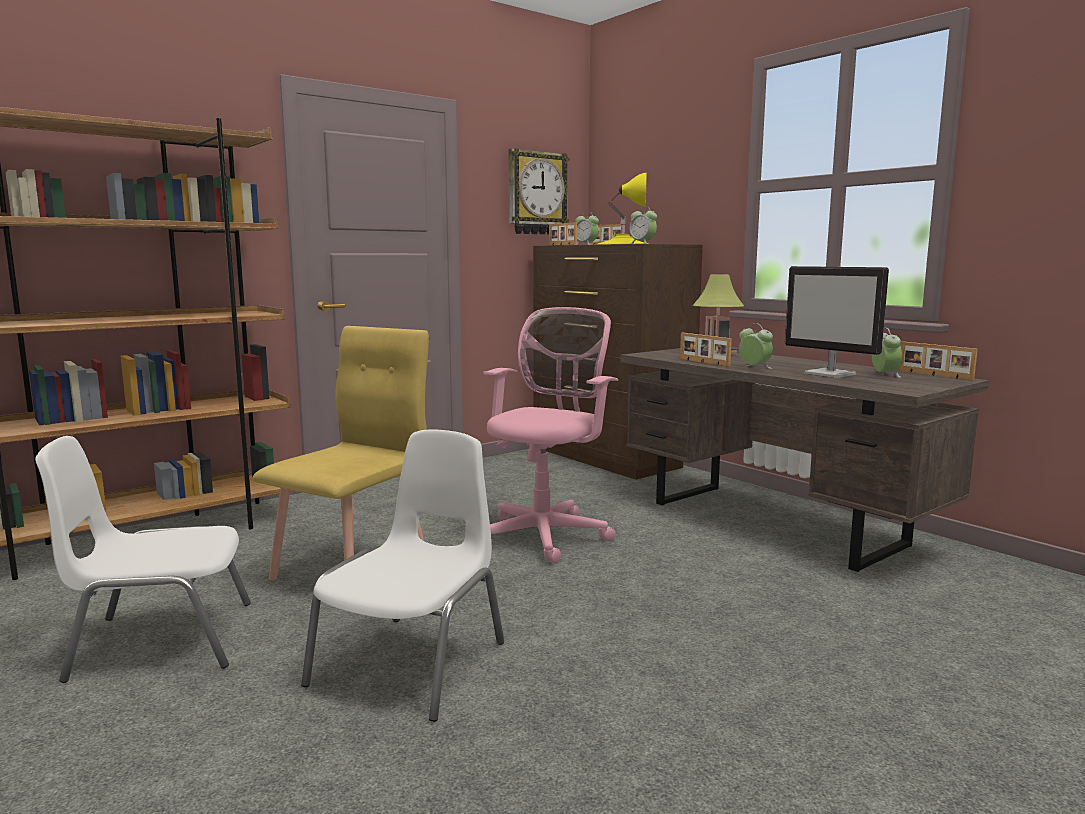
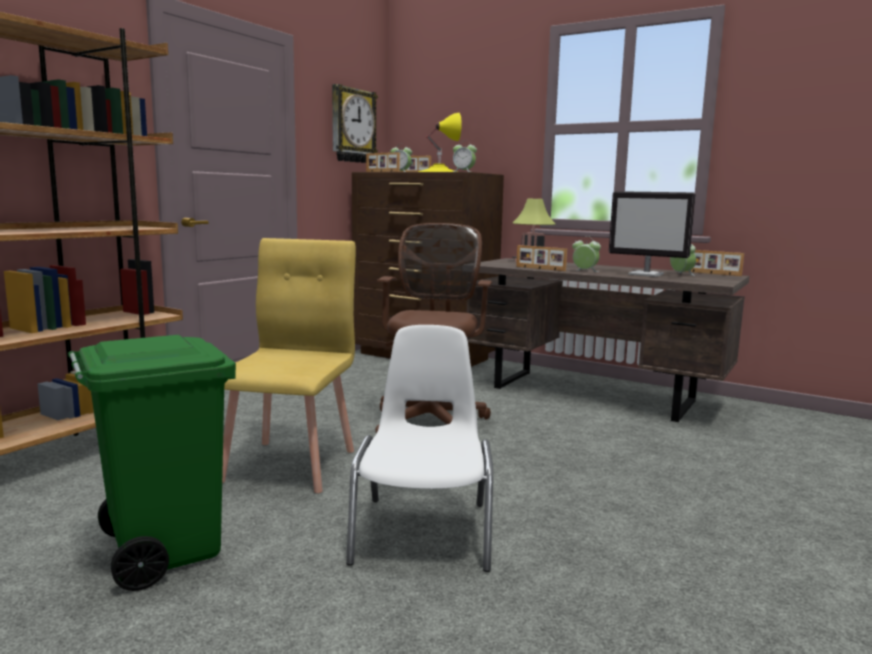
camera: 20 degrees left, 0 degrees up
white chair [35,436,251,683] -> green trash can [68,335,236,591]
pink office chair [484,307,618,564] -> brown office chair [375,223,493,433]

